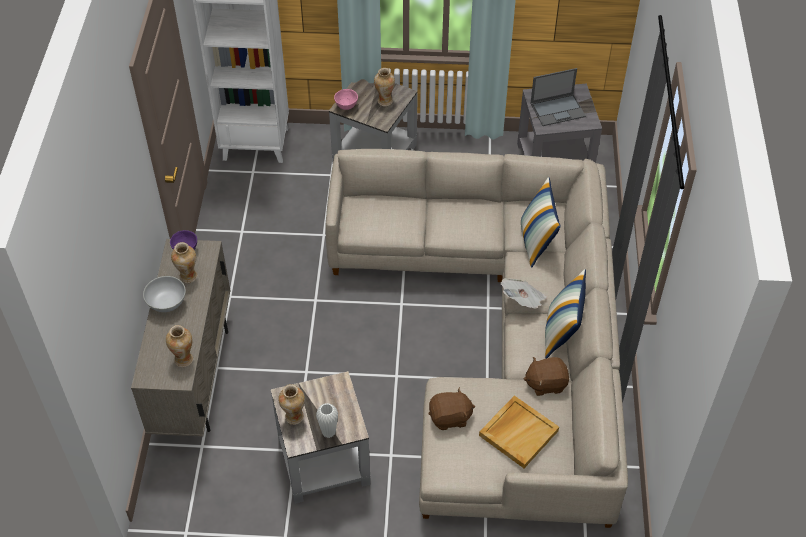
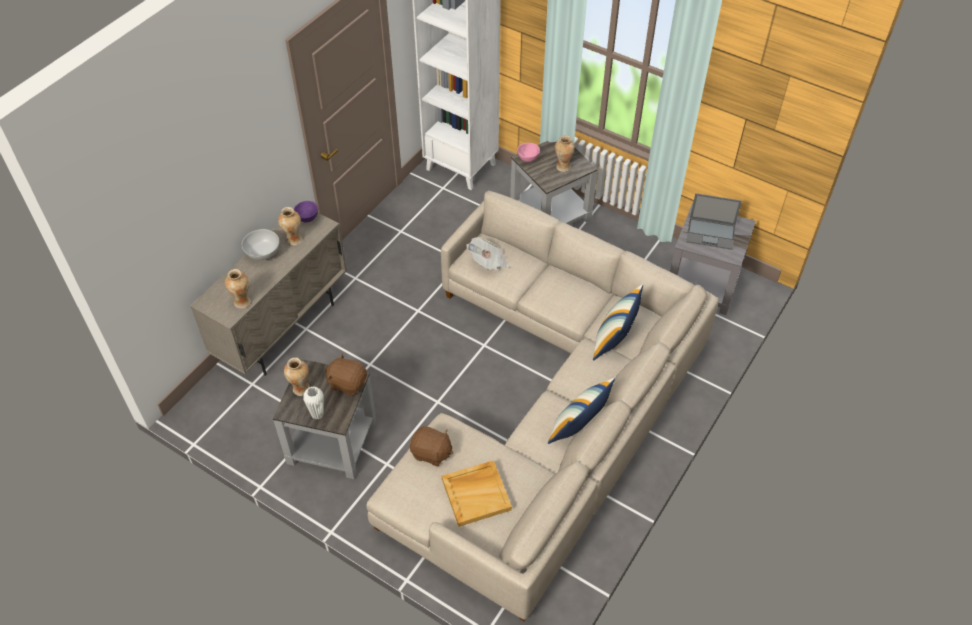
camera: 30 degrees right, 0 degrees up
newspaper [501,278,547,309] -> newspaper moved to [466,237,509,270]
brown plush toy [524,357,569,396] -> brown plush toy moved to [325,354,367,396]

